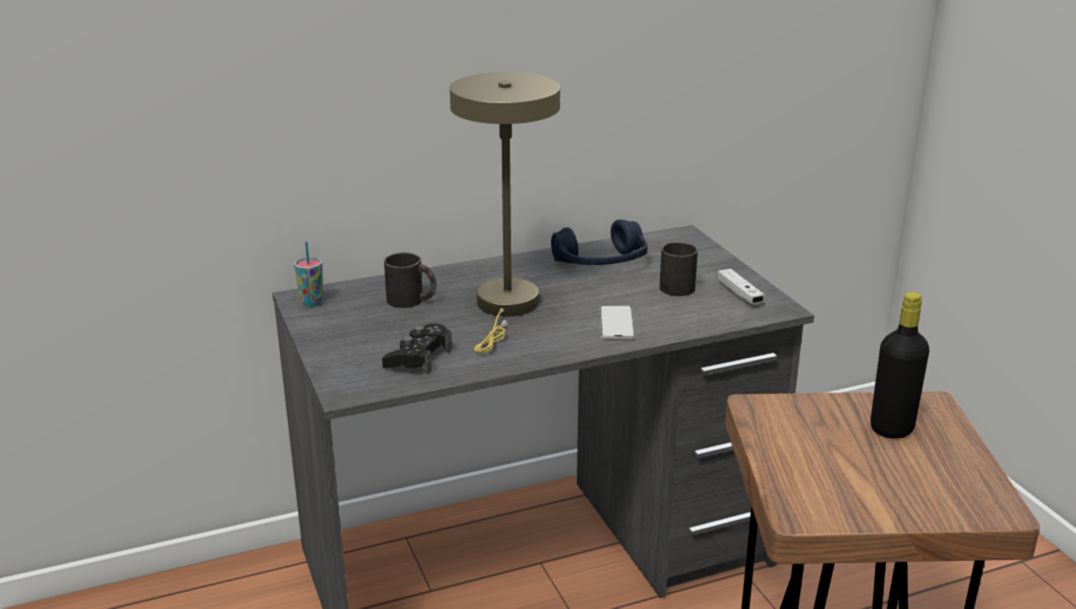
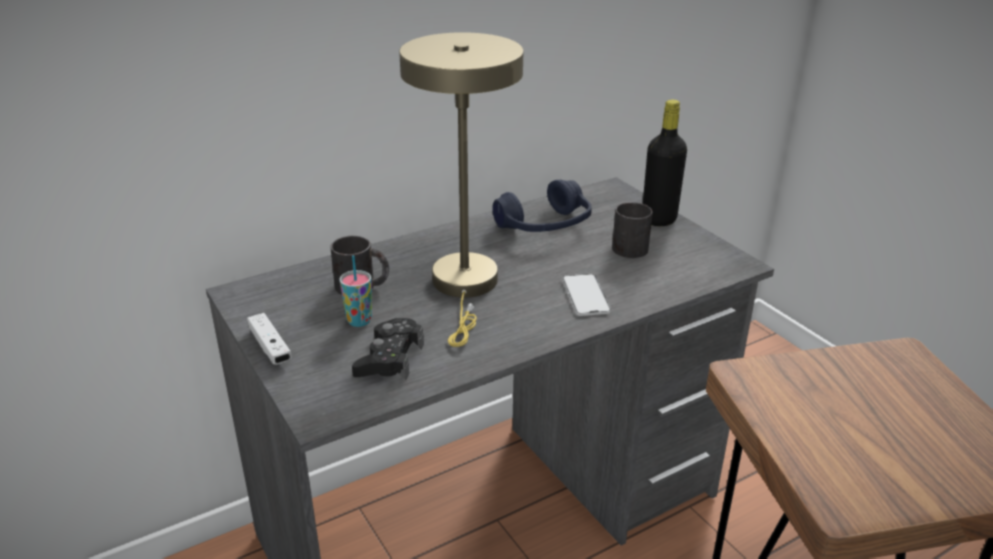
camera: 10 degrees left, 5 degrees up
cup [294,241,323,307] -> cup moved to [339,255,372,327]
white game controller [718,269,764,304] -> white game controller moved to [247,313,292,365]
black bottle [870,292,929,439] -> black bottle moved to [643,100,687,226]

